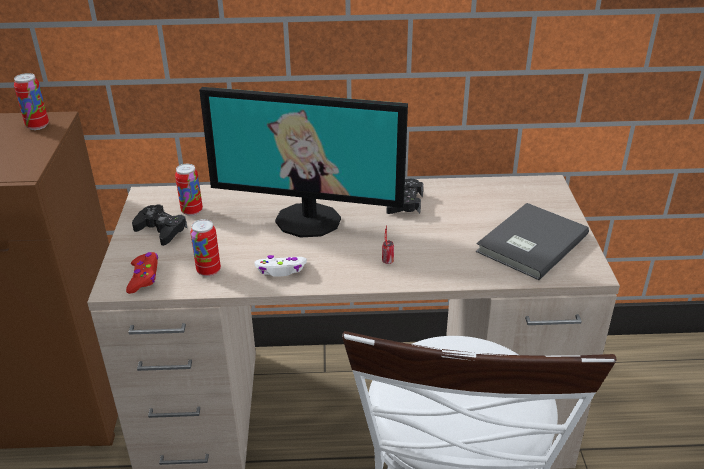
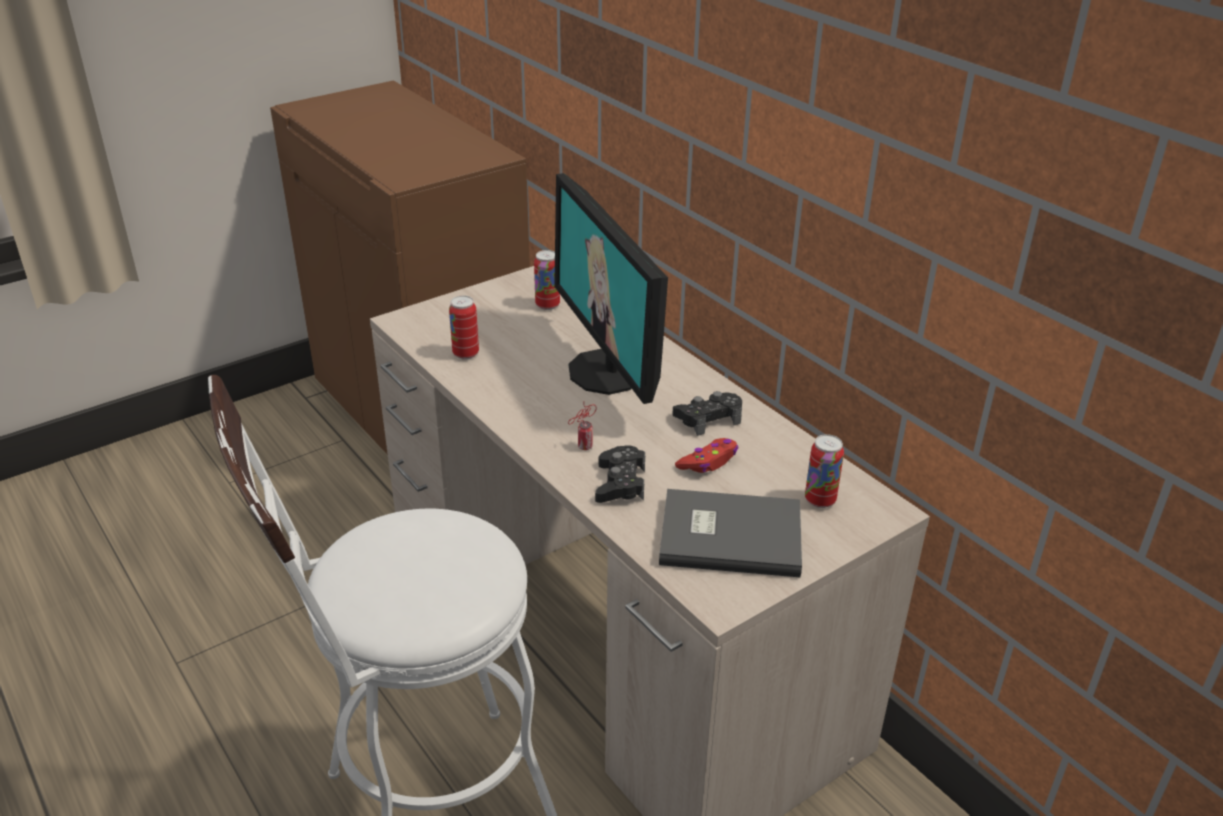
camera: 55 degrees right, 0 degrees up
can [14,73,49,130] -> can moved to [805,434,844,508]
red game controller [126,252,158,294] -> red game controller moved to [675,438,738,473]
black game controller [132,204,187,246] -> black game controller moved to [595,446,645,503]
white game controller [255,255,307,277] -> none

